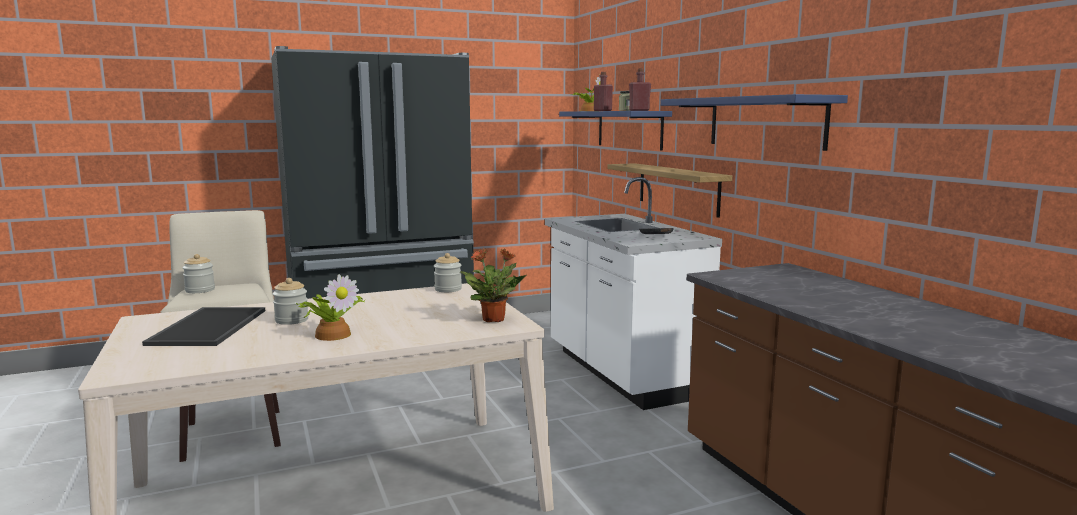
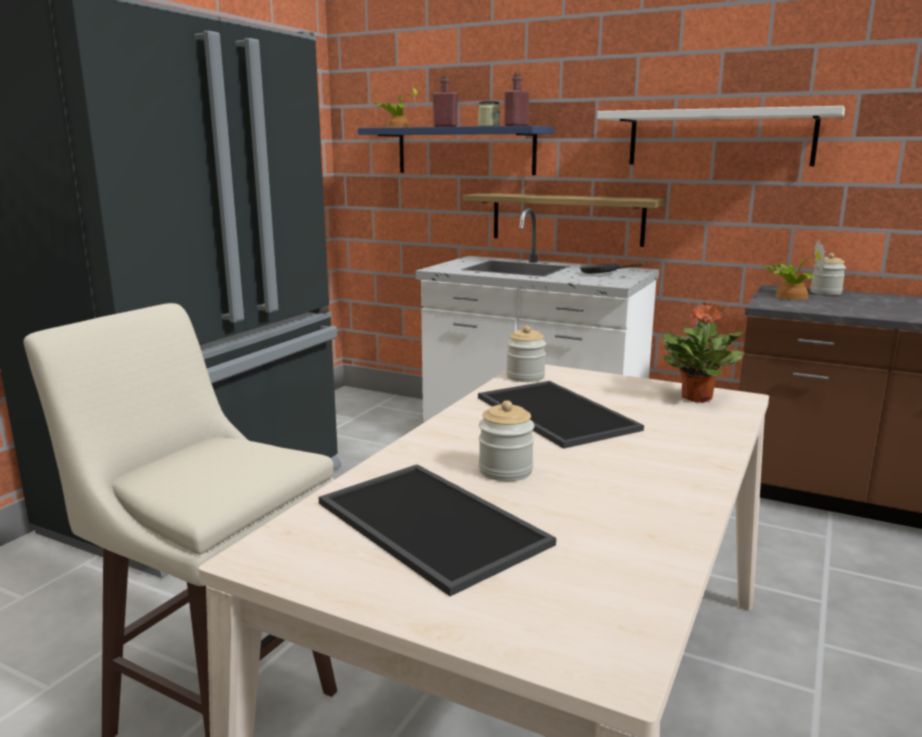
camera: 40 degrees left, 5 degrees up
jar [182,254,215,293] -> jar moved to [810,253,846,295]
potted plant [296,274,366,341] -> potted plant moved to [764,239,825,300]
blue shelf [661,94,848,151] -> white shelf [597,106,845,166]
none -> tray [478,381,644,449]

